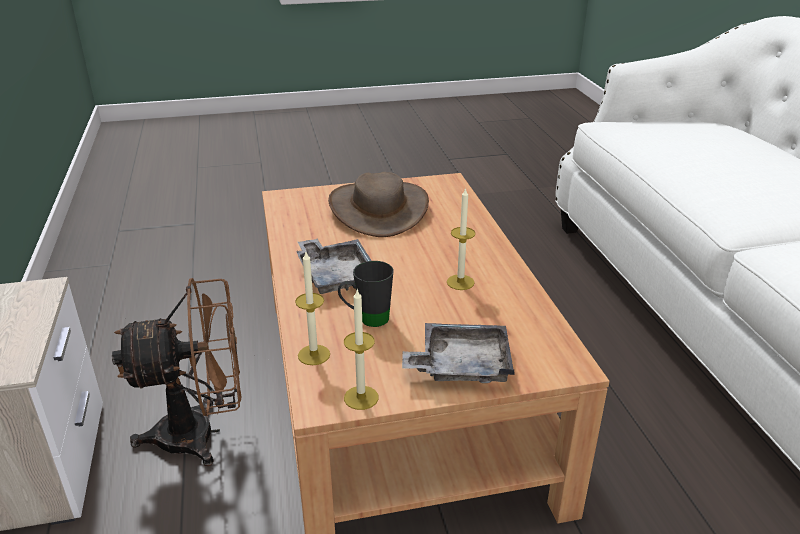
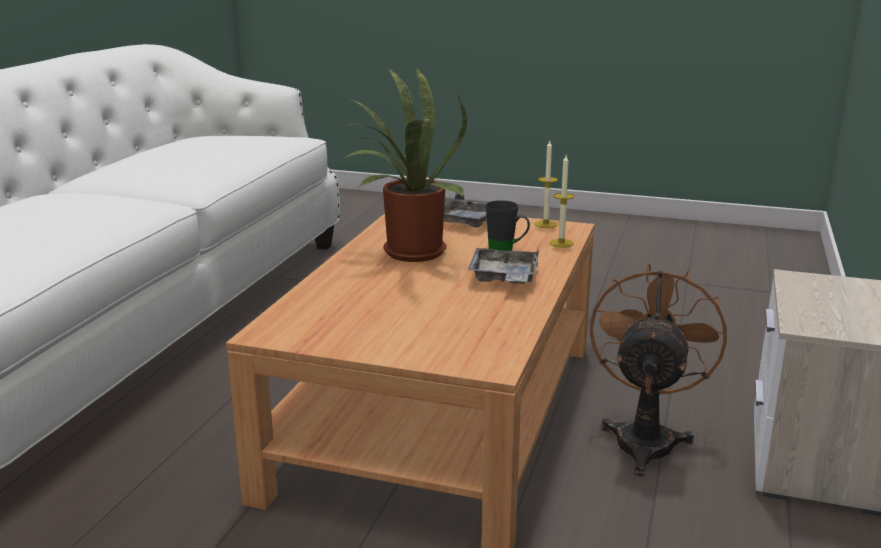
camera: 150 degrees left, 10 degrees down
brown fan [112,278,241,466] -> brown fan turned 90 degrees clockwise [590,263,727,476]
brown hat [328,172,429,237] -> none
candle [447,187,476,290] -> potted plant [342,67,467,262]

